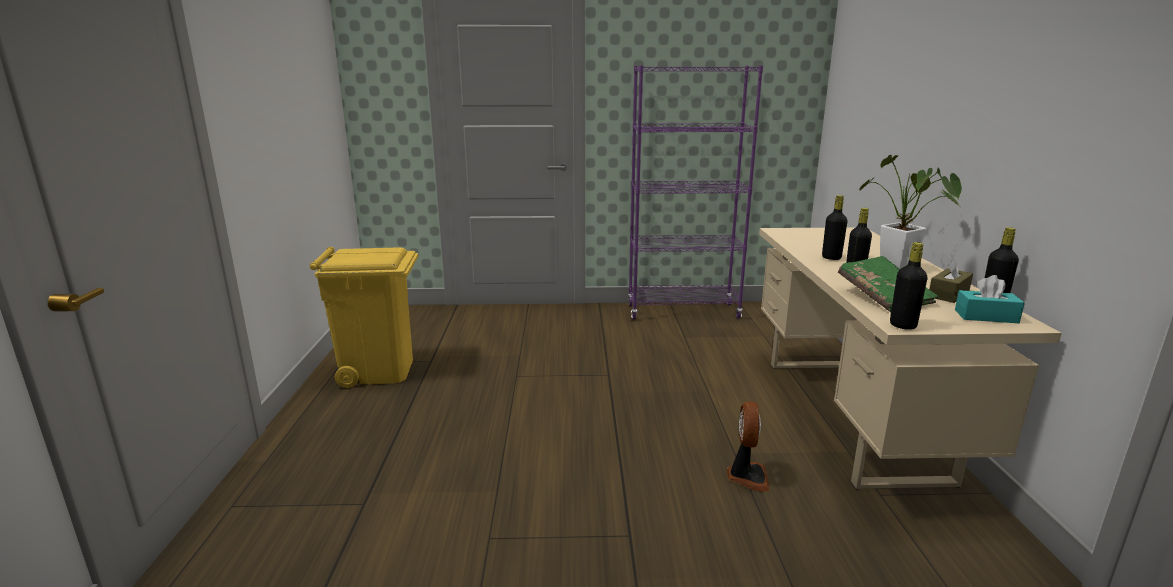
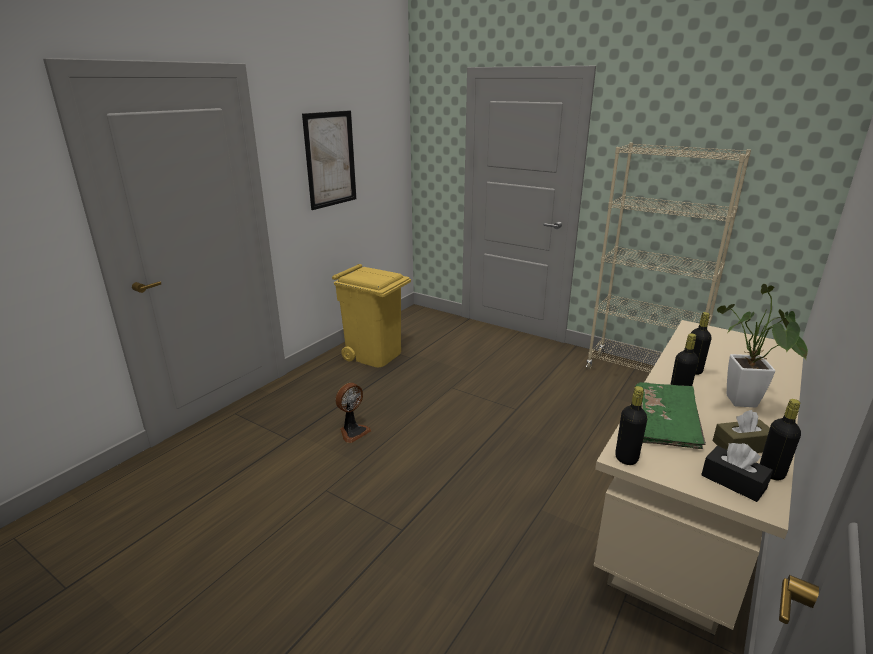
camera: 35 degrees right, 5 degrees up
purple bookcase [628,65,763,320] -> beige bookcase [586,143,751,372]
fan [727,401,770,492] -> fan moved to [335,383,371,443]
turquoise tissue box [955,275,1025,323] -> black tissue box [701,443,773,502]
none -> picture [302,110,356,210]

